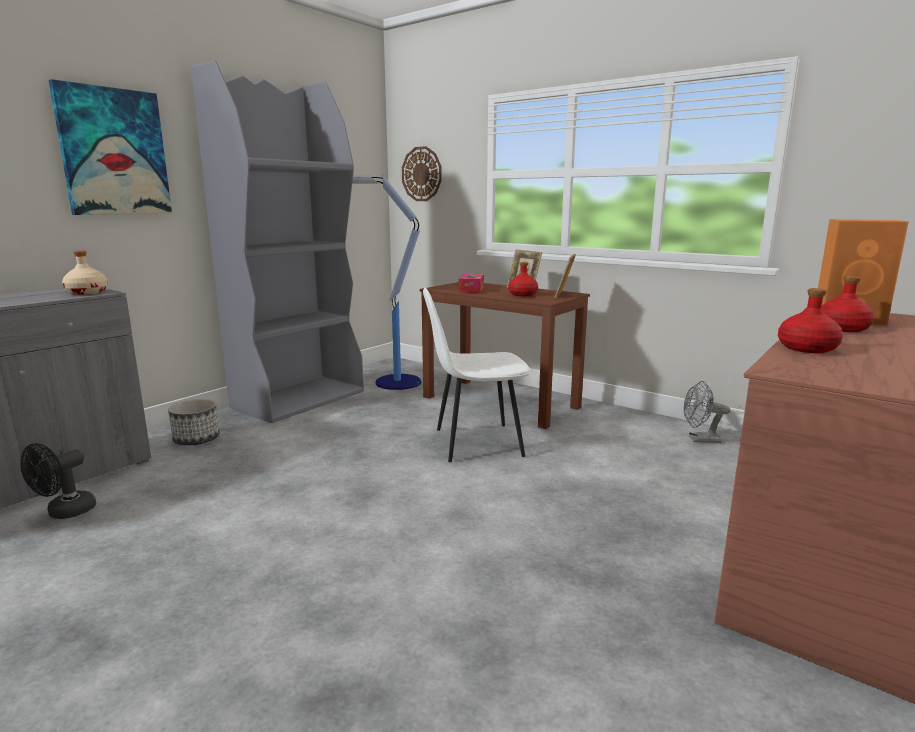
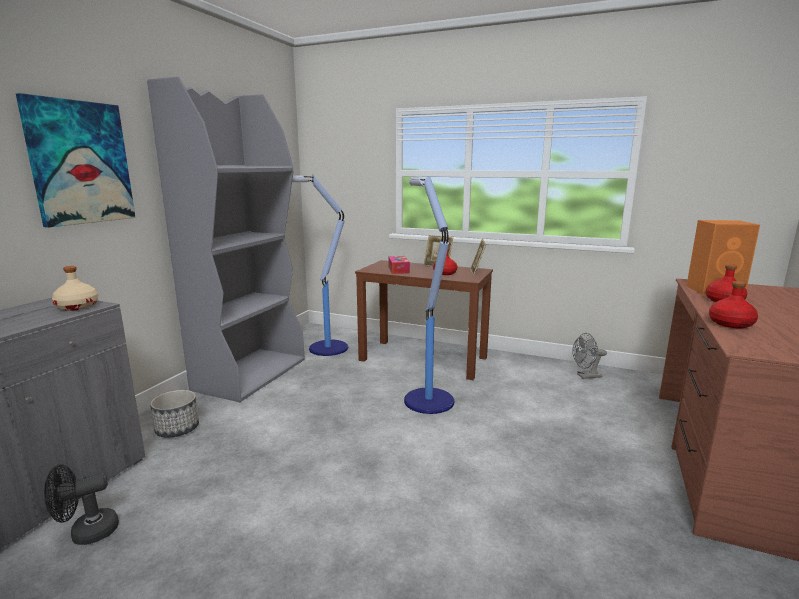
camera: 15 degrees left, 0 degrees up
black fan [21,443,96,519] -> black fan turned 45 degrees clockwise [44,464,119,545]
wall clock [402,146,442,201] -> none
white chair [423,288,531,462] -> floor lamp [404,177,454,414]

